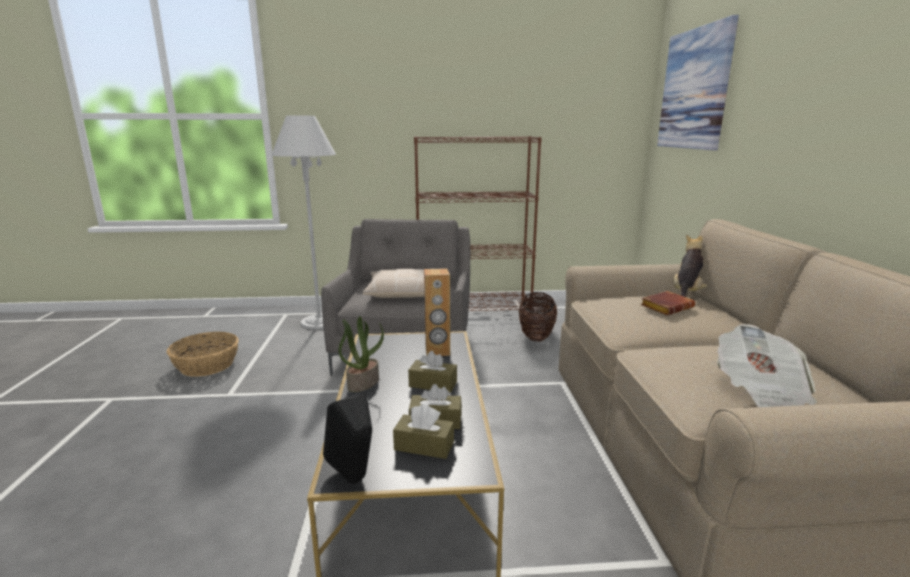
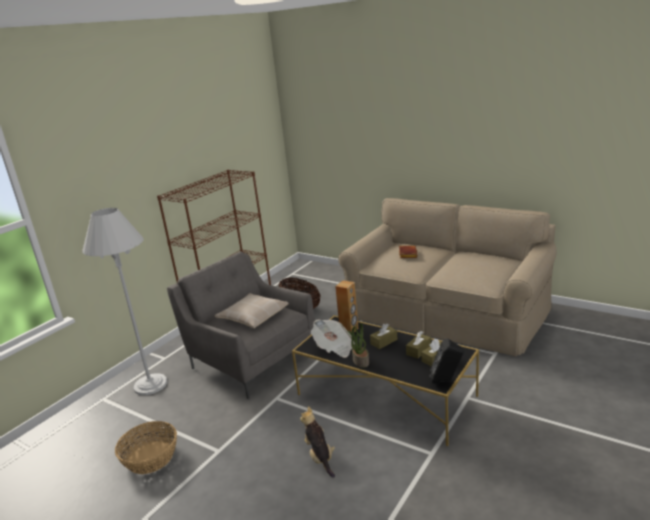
camera: 50 degrees left, 5 degrees up
picture [657,15,739,150] -> none
plush toy [673,234,707,298] -> plush toy moved to [300,406,335,478]
newspaper [717,324,817,407] -> newspaper moved to [310,319,355,358]

